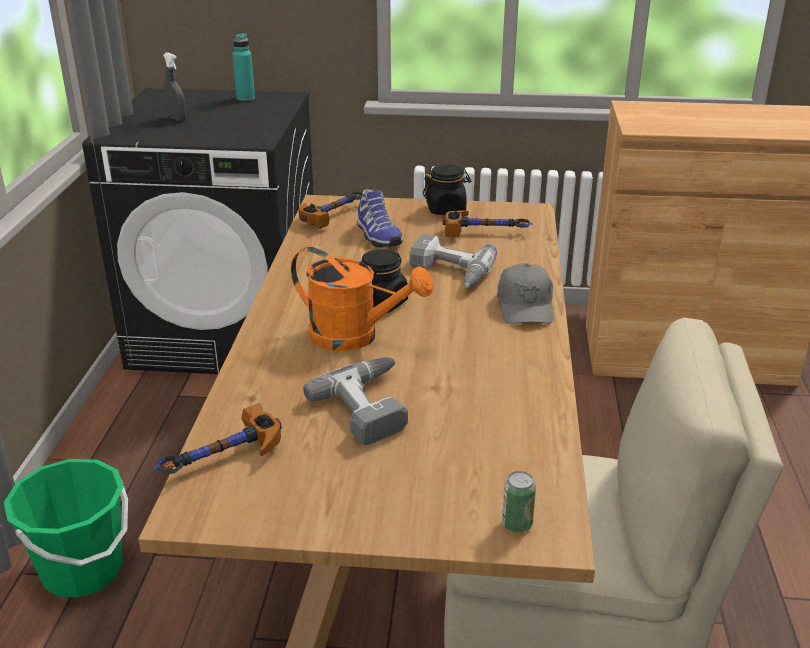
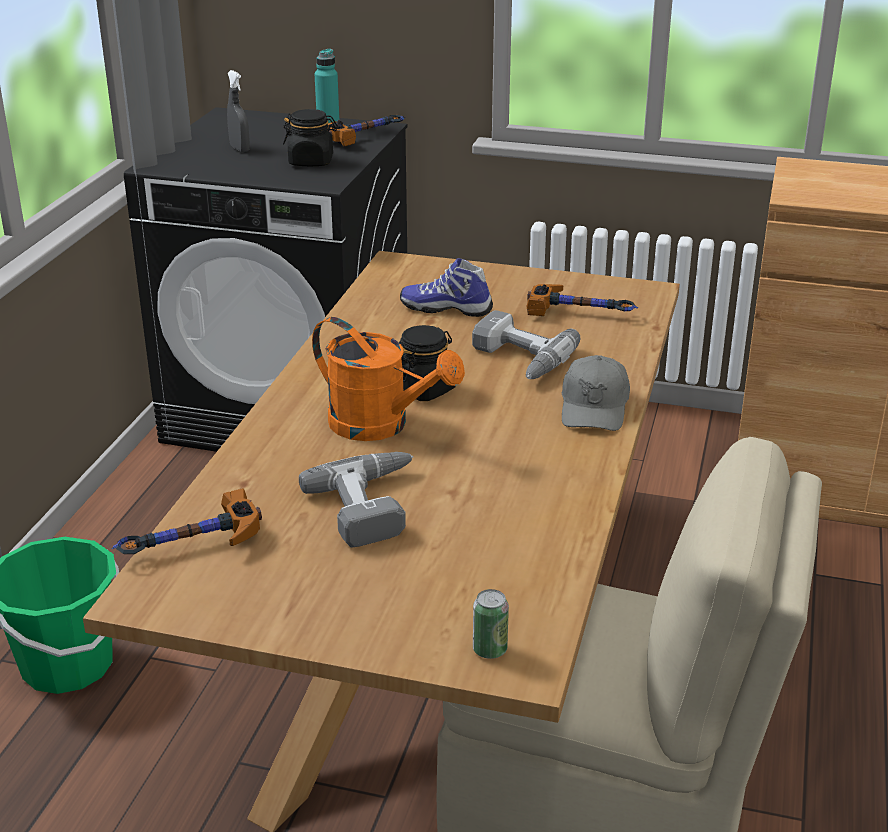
camera: 10 degrees right, 0 degrees up
hammer [299,192,363,229] -> hammer moved to [327,115,404,147]
shoe [357,189,403,247] -> shoe turned 120 degrees clockwise [400,258,493,317]
black jar [423,164,471,215] -> black jar moved to [283,109,338,166]

